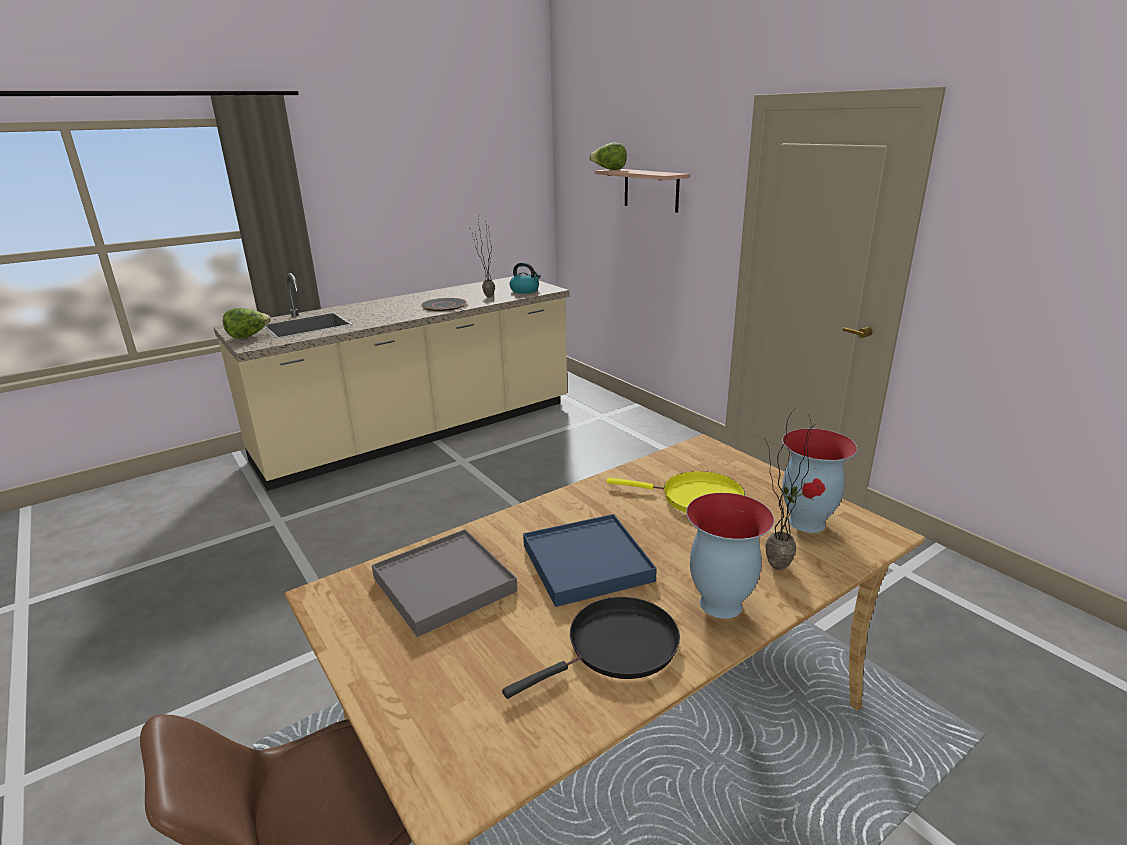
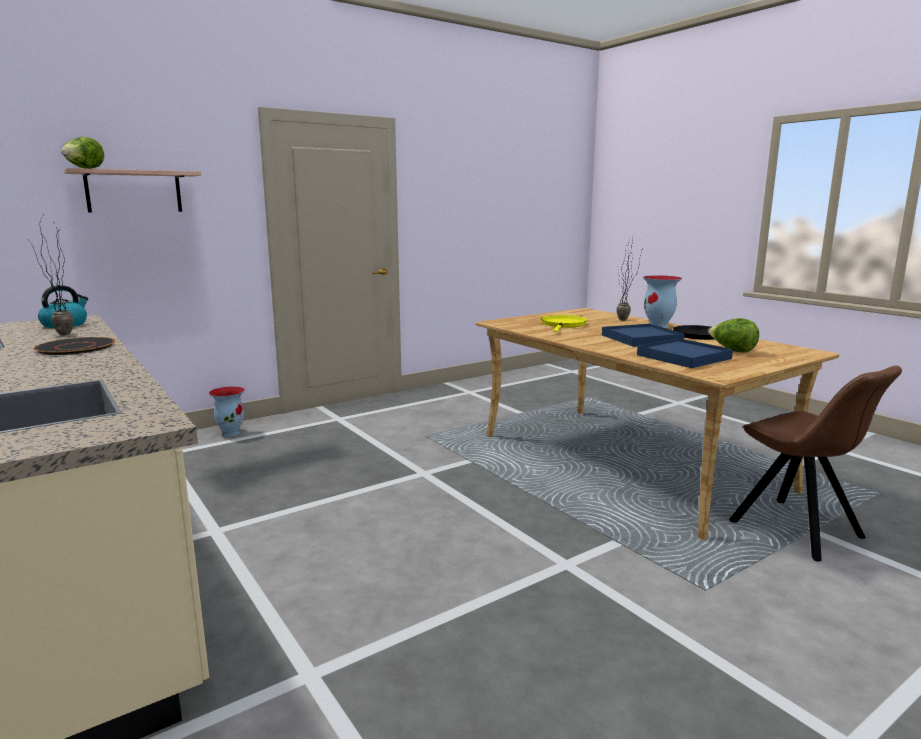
camera: 90 degrees left, 10 degrees down
lettuce [223,308,271,339] -> lettuce moved to [708,318,759,352]
grey tray [372,529,517,637] -> blue tray [637,338,733,368]
vase [782,429,858,533] -> vase moved to [209,386,245,437]

